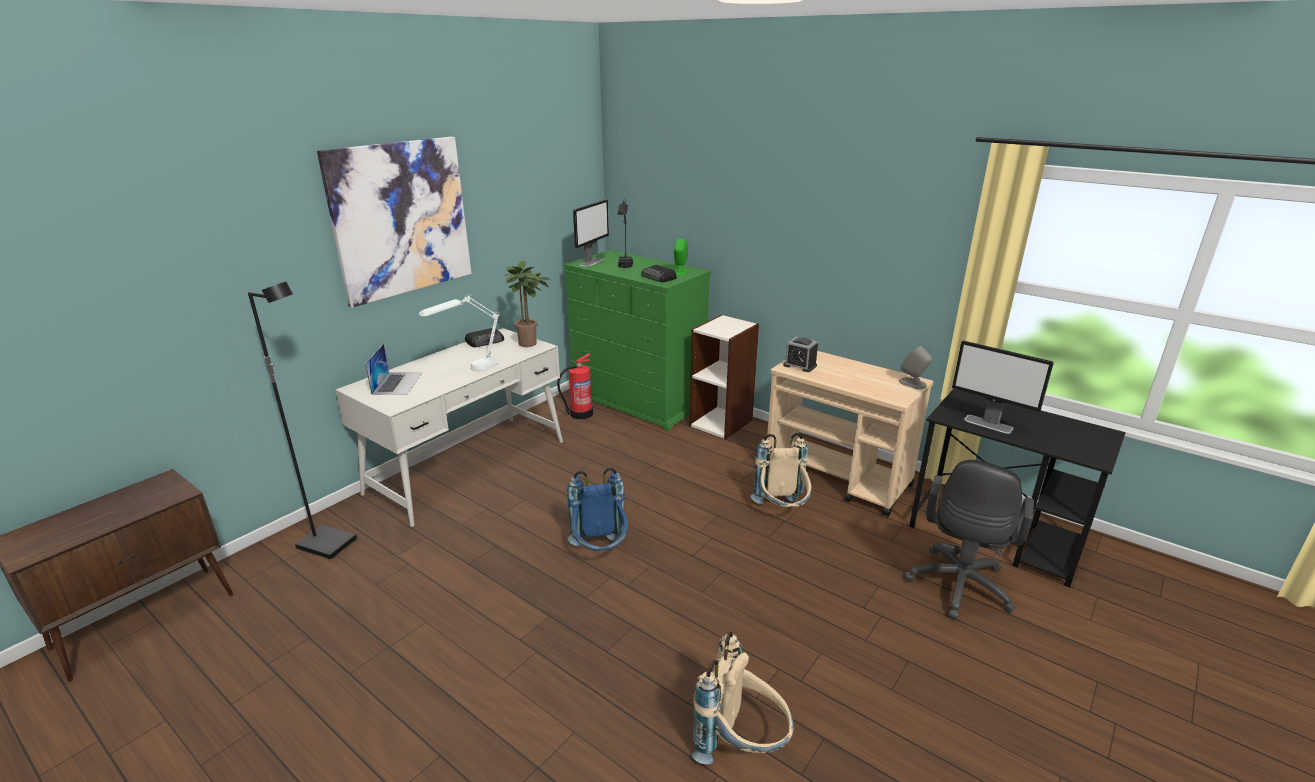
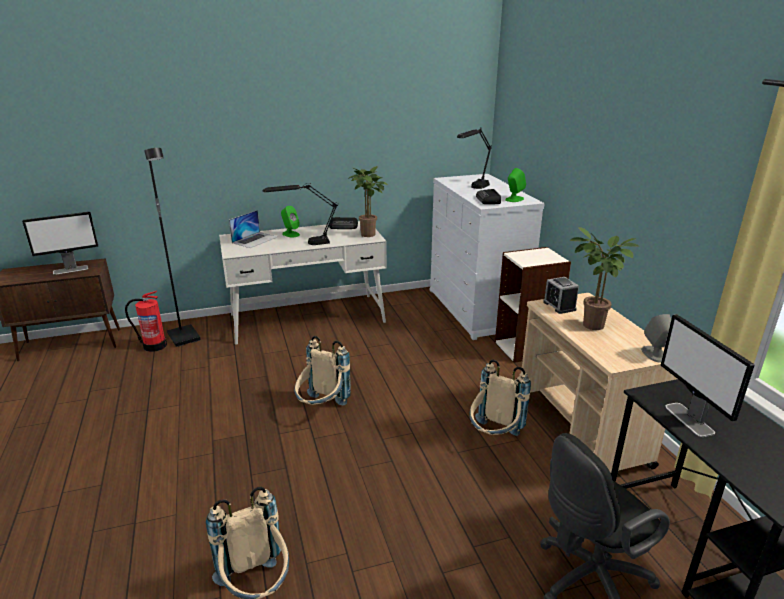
camera: 35 degrees right, 0 degrees up
picture [317,137,472,308] -> none
white table lamp [419,294,499,371] -> black table lamp [263,183,338,245]
fire extinguisher [557,353,593,419] -> fire extinguisher moved to [125,291,167,352]
green dresser [564,250,711,431] -> white dresser [429,174,545,340]
blue backpack [567,467,628,551] -> beige backpack [294,336,351,406]
monitor [573,200,609,267] -> monitor moved to [22,212,98,275]
none -> green speaker [281,206,300,238]
none -> potted plant [570,227,639,330]

